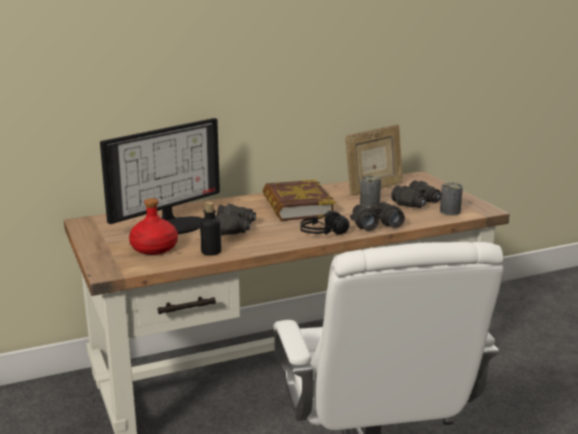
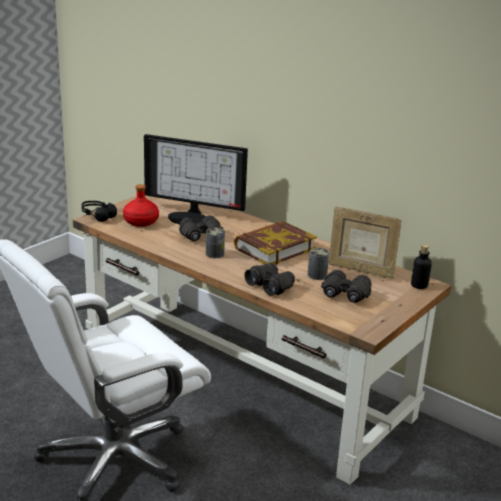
camera: 60 degrees right, 5 degrees up
bottle [200,202,221,256] -> bottle moved to [411,245,432,289]
black headphones [300,211,350,235] -> black headphones moved to [82,201,117,222]
can [440,183,463,215] -> can moved to [206,228,225,258]

